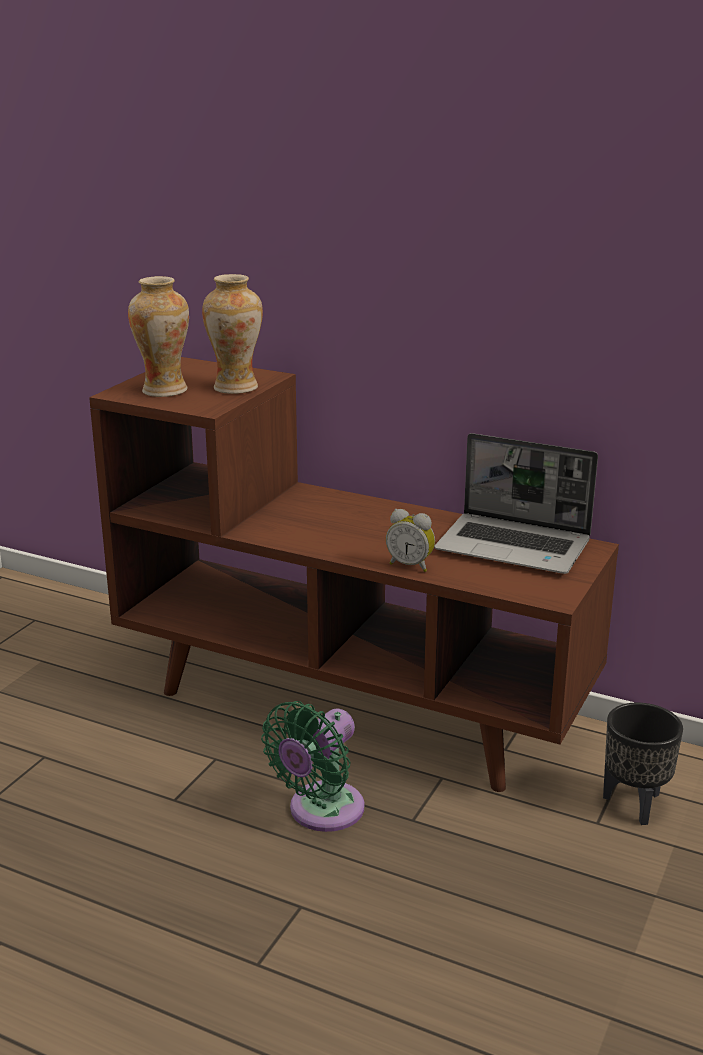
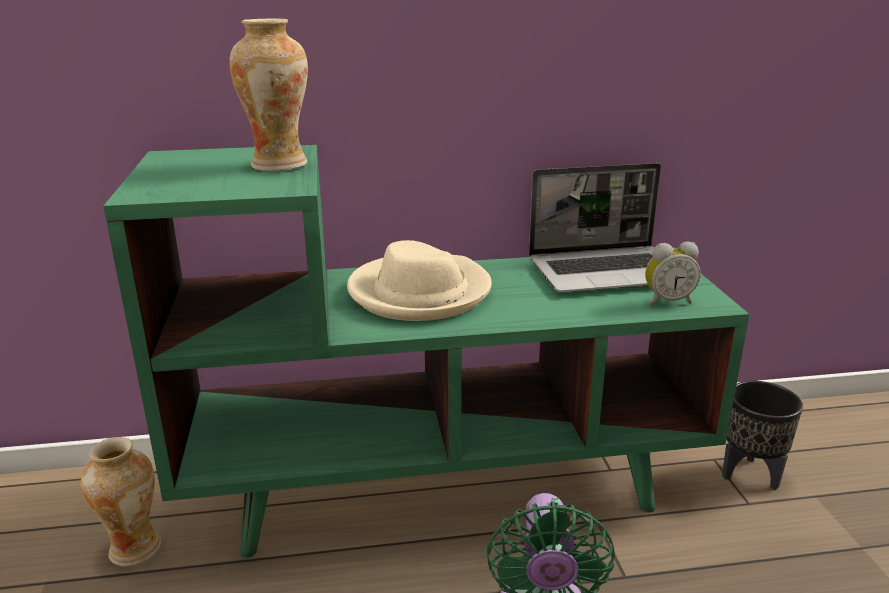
camera: 35 degrees left, 0 degrees up
brown tv stand [89,357,619,792] -> green tv stand [103,145,750,558]
vase [128,276,189,397] -> vase moved to [81,437,161,566]
alarm clock [386,509,435,572] -> alarm clock moved to [645,242,701,306]
none -> beige hat [347,240,492,321]

